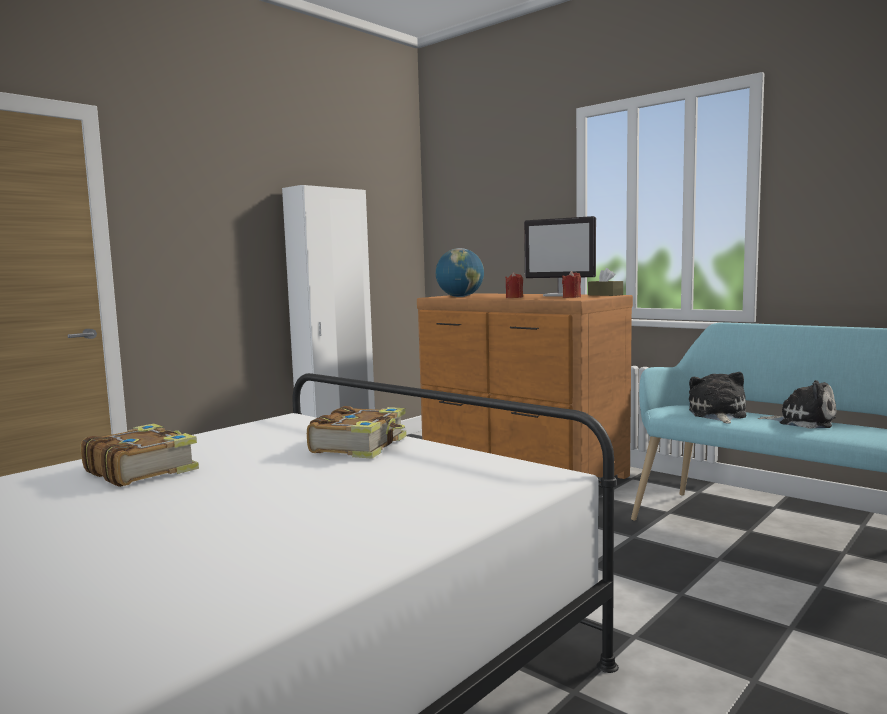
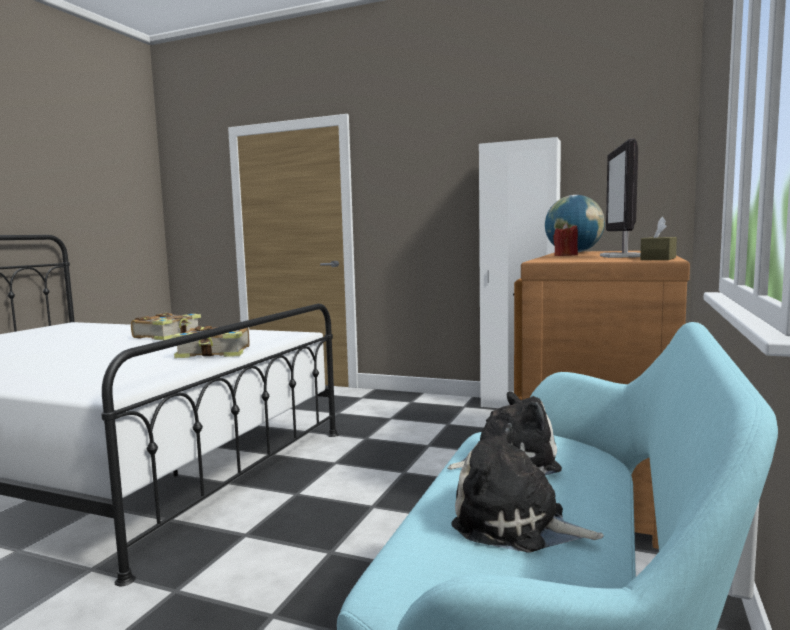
camera: 70 degrees right, 0 degrees up
red candle [562,271,581,298] -> none
plush toy [758,380,836,428] -> plush toy turned 105 degrees clockwise [451,423,604,553]

